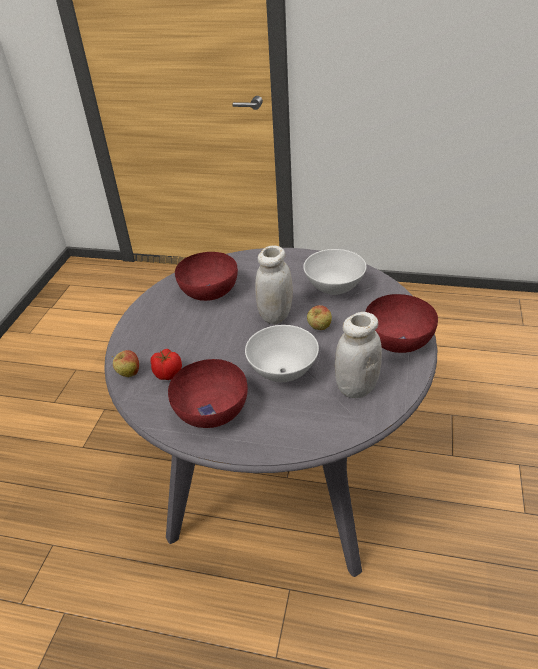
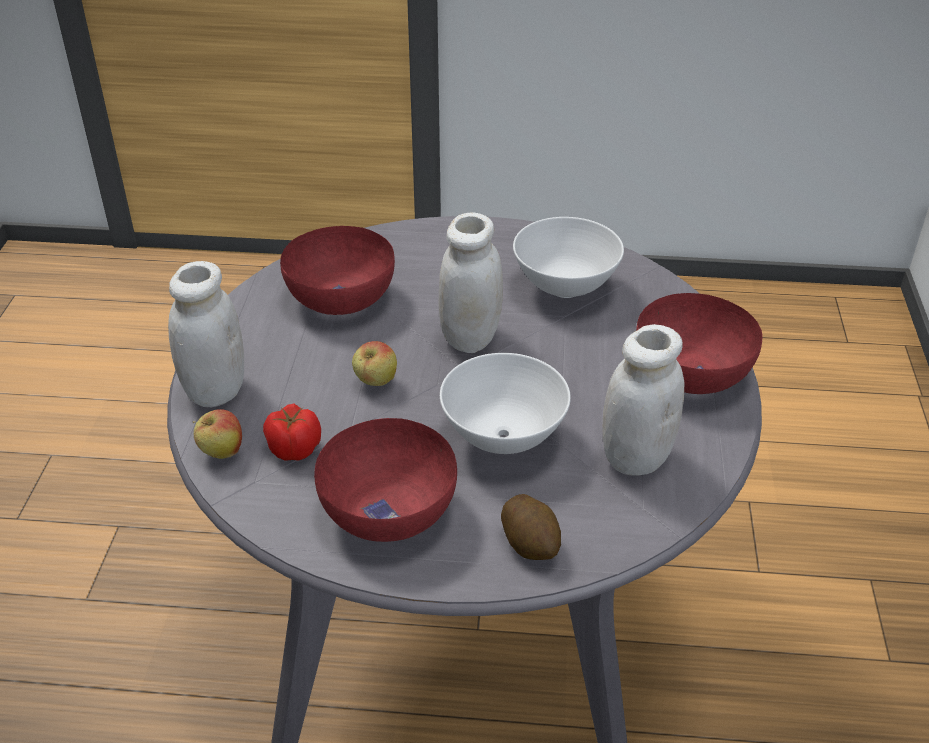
camera: 10 degrees left, 0 degrees up
apple [307,305,332,330] -> apple moved to [352,341,397,386]
none -> white jar [168,261,244,407]
none -> potato [501,494,561,560]

